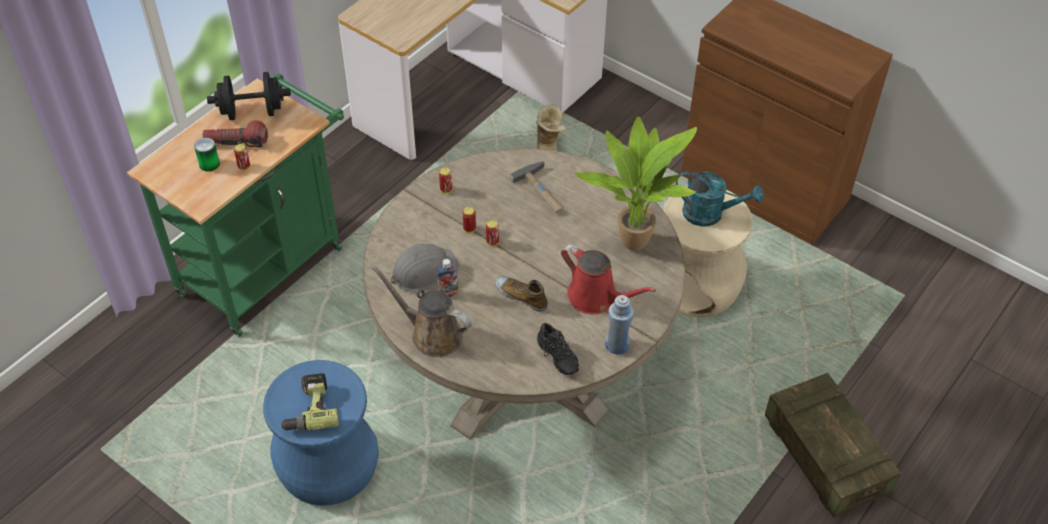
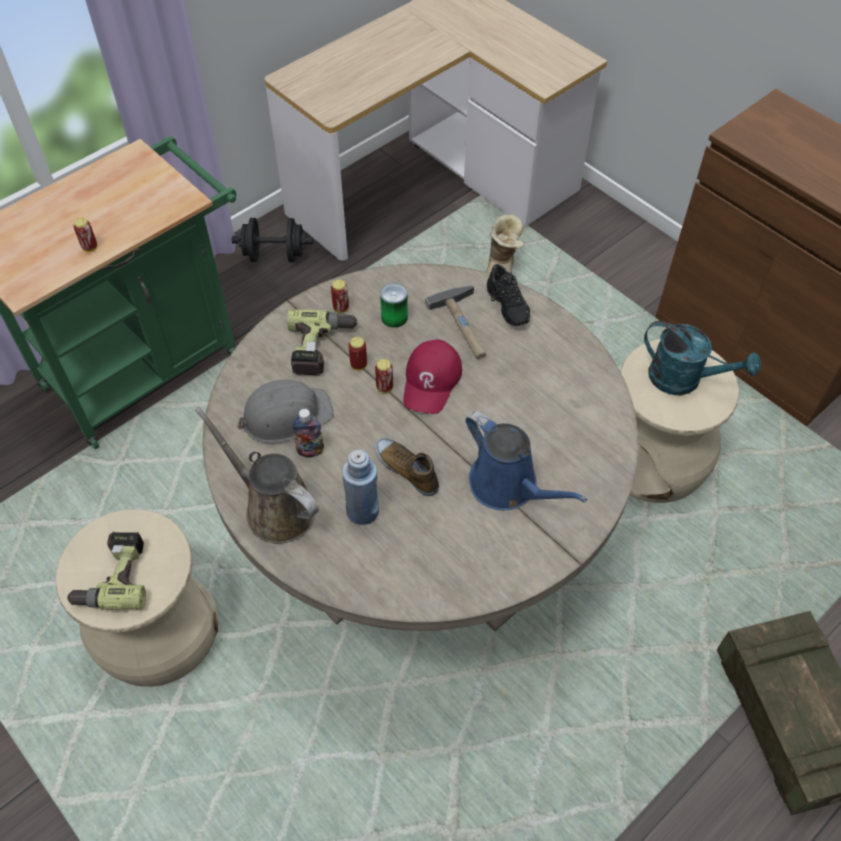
camera: 10 degrees right, 5 degrees up
can [194,138,220,172] -> can moved to [380,283,408,328]
flashlight [203,120,268,148] -> none
black dumbbell [207,72,291,120] -> black dumbbell moved to [232,218,313,262]
blue stool [263,360,379,505] -> beige stool [55,509,218,687]
black shoe [537,323,579,375] -> black shoe moved to [487,264,530,326]
red watering can [561,244,656,314] -> blue watering can [465,411,587,510]
potted plant [575,116,697,251] -> none
blue bottle [605,295,634,354] -> blue bottle moved to [342,449,379,525]
none -> power drill [287,309,359,375]
none -> red cap [403,340,462,414]

